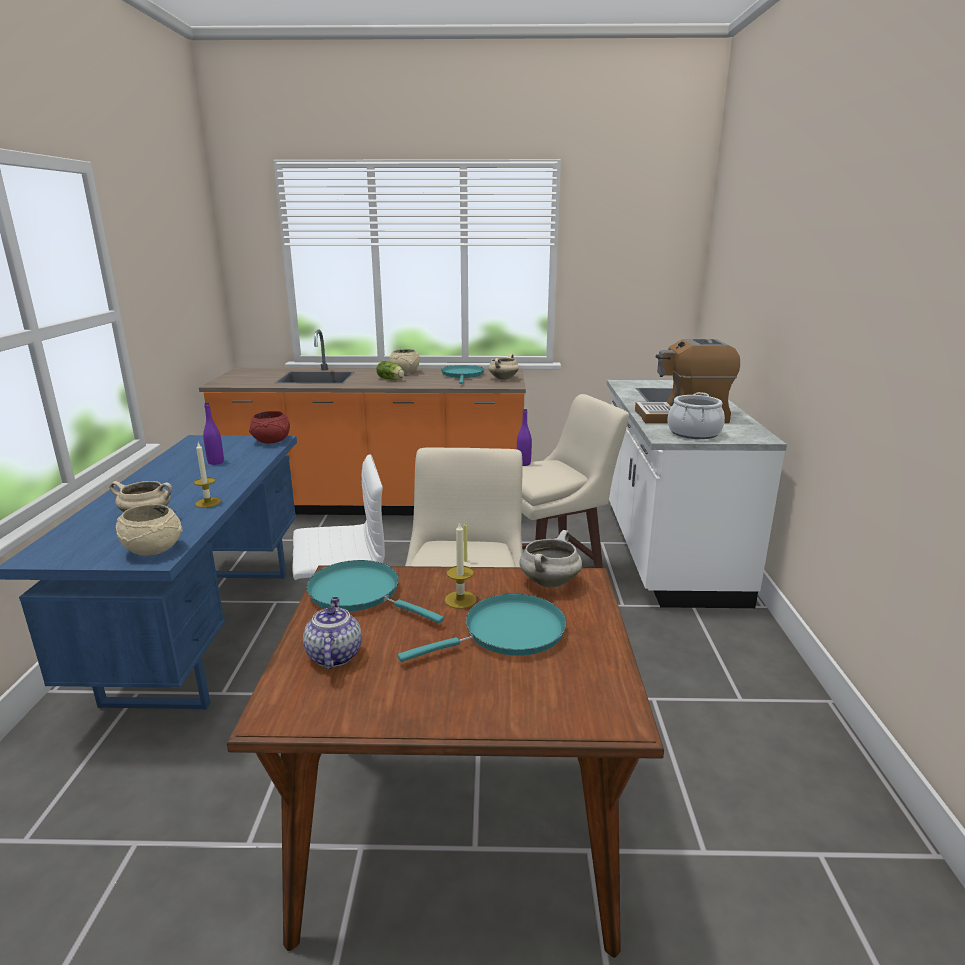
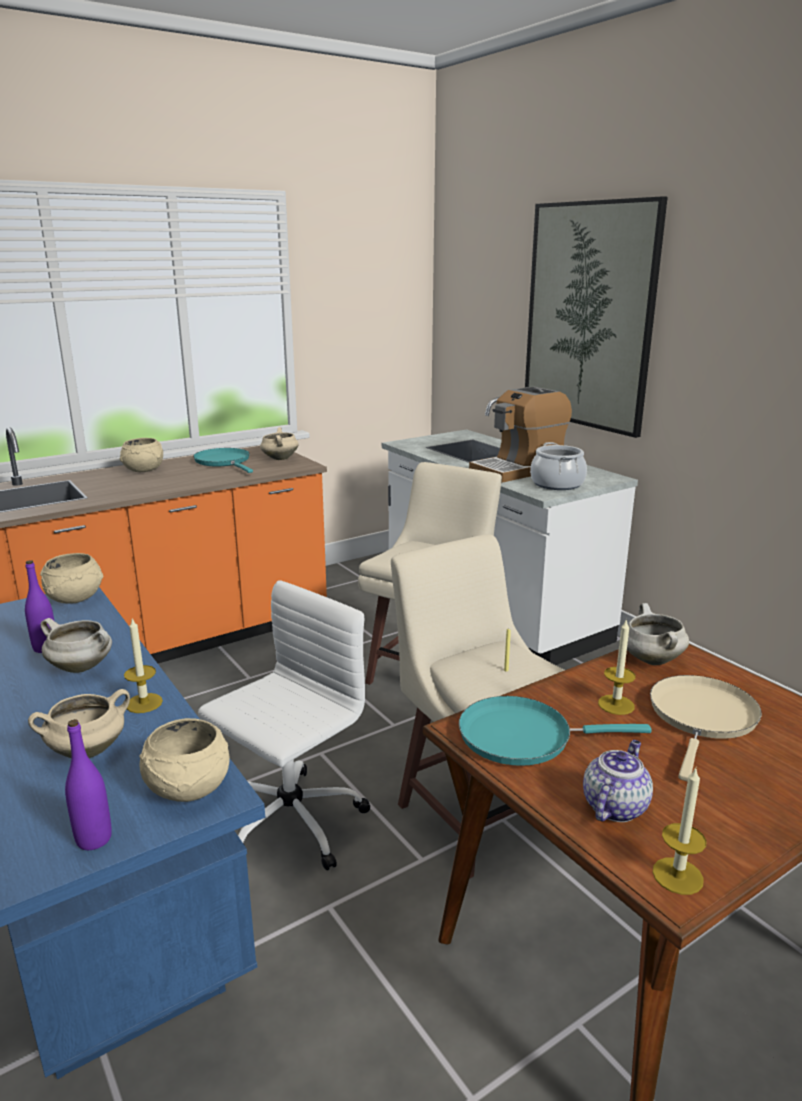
camera: 35 degrees left, 0 degrees up
red bowl [249,411,290,444] -> beige bowl [40,553,103,604]
teapot [303,597,362,669] -> teapot turned 75 degrees clockwise [583,740,653,822]
lettuce [376,361,404,380] -> none
turquoise frying pan [398,594,566,662] -> beige frying pan [650,675,762,781]
purple bottle [517,409,532,466] -> purple bottle moved to [65,719,112,850]
none -> white cooking pot [40,618,112,673]
none -> picture [525,196,668,438]
none -> candle [652,768,707,895]

